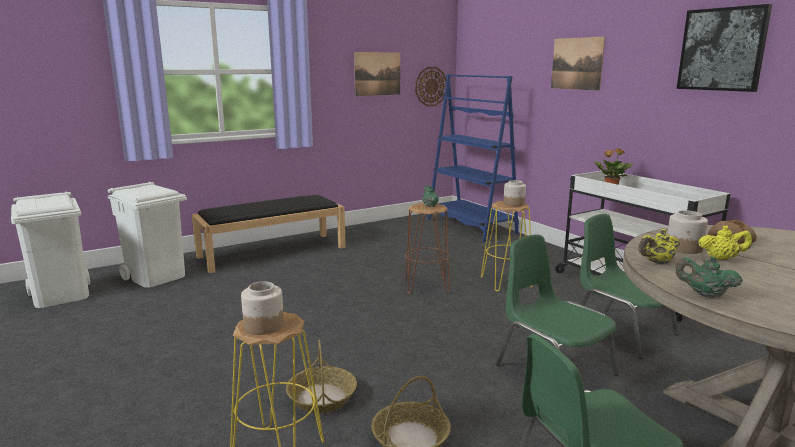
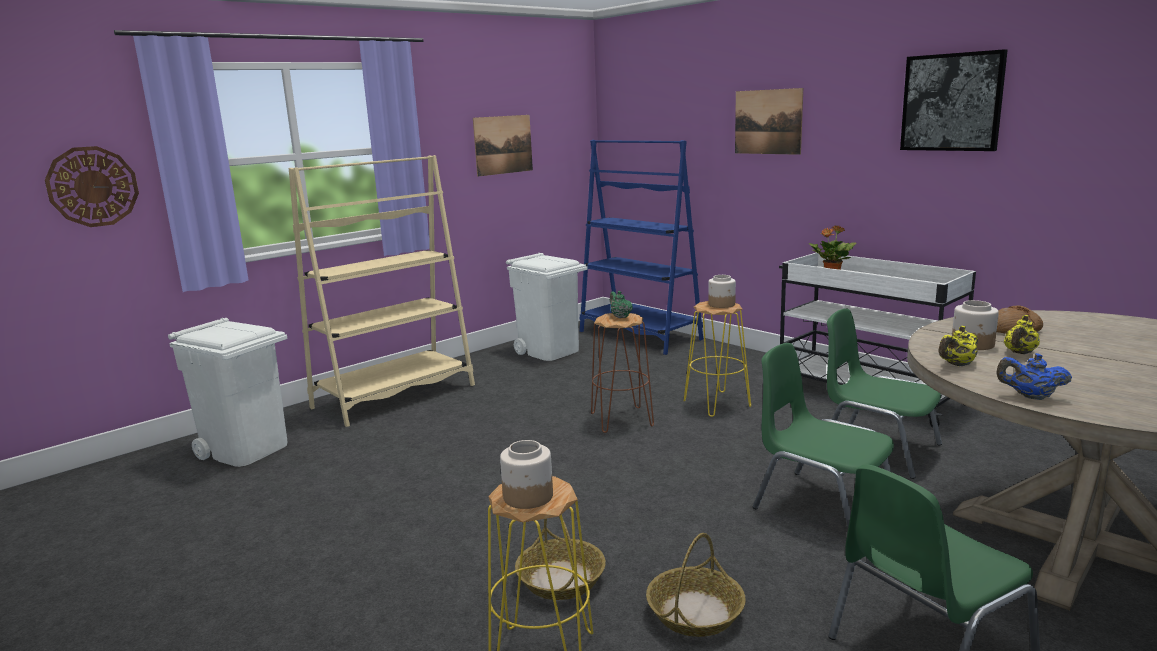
camera: 10 degrees left, 0 degrees up
white trash can [11,192,90,308] -> white trash can moved to [506,253,588,361]
black bench [192,195,346,273] -> beige bookcase [289,155,475,427]
wall clock [415,67,447,107] -> wall clock moved to [45,146,139,227]
green teapot [675,256,743,298] -> blue teapot [996,353,1072,400]
yellow teapot [698,226,752,260] -> yellow teapot turned 135 degrees clockwise [1004,315,1040,354]

